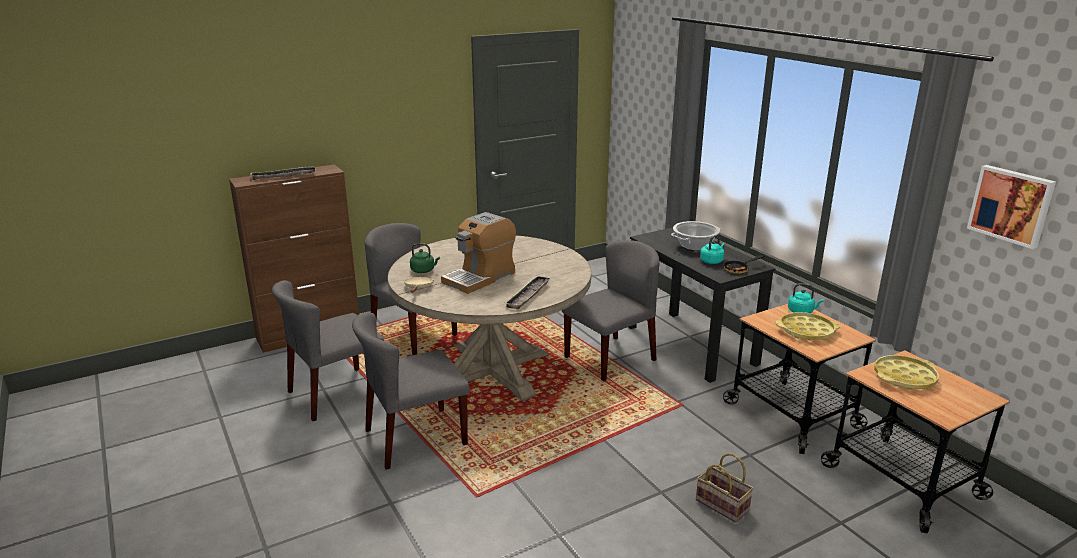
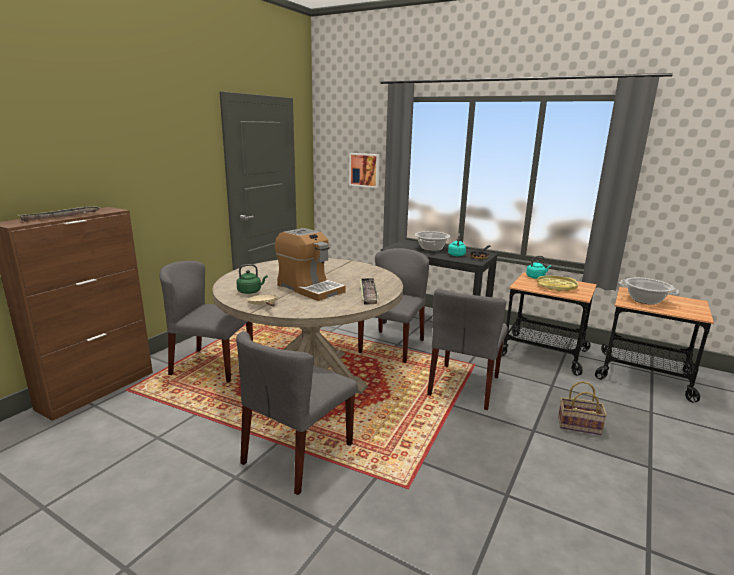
camera: 30 degrees left, 5 degrees down
grey chair [272,280,384,421] -> grey chair moved to [427,289,508,410]
coffee machine [441,212,516,294] -> coffee machine turned 60 degrees counterclockwise [275,228,346,301]
yellow tray [874,355,939,390] -> cooking pot [619,278,679,305]
picture [967,165,1056,249] -> picture moved to [349,153,380,188]

